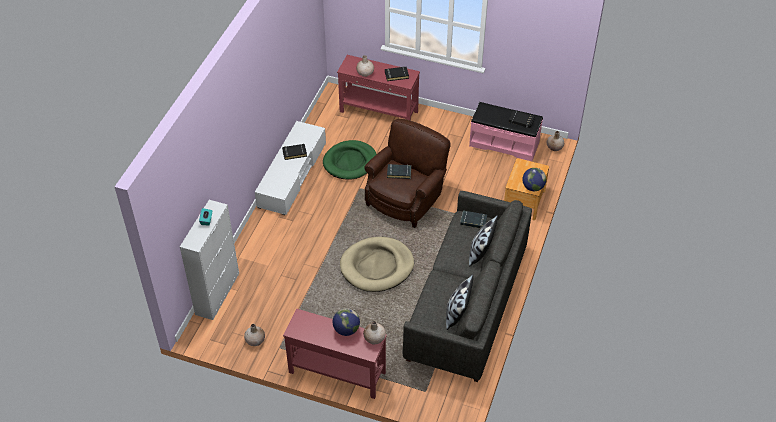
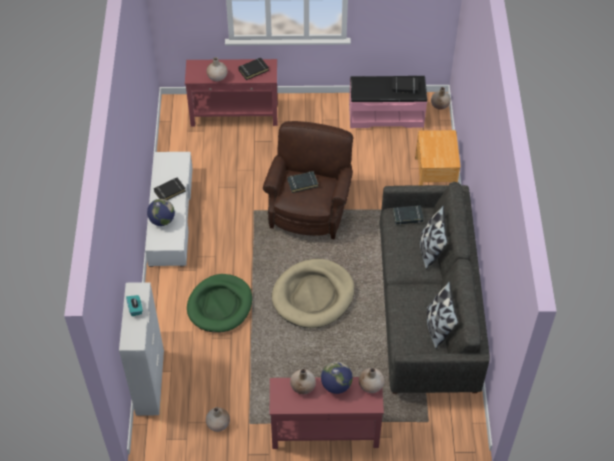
camera: 20 degrees left, 5 degrees up
green dog bed [323,140,376,180] -> green dog bed moved to [187,274,252,333]
globe [522,168,546,191] -> globe moved to [147,199,175,226]
none -> beige vase [290,369,316,394]

